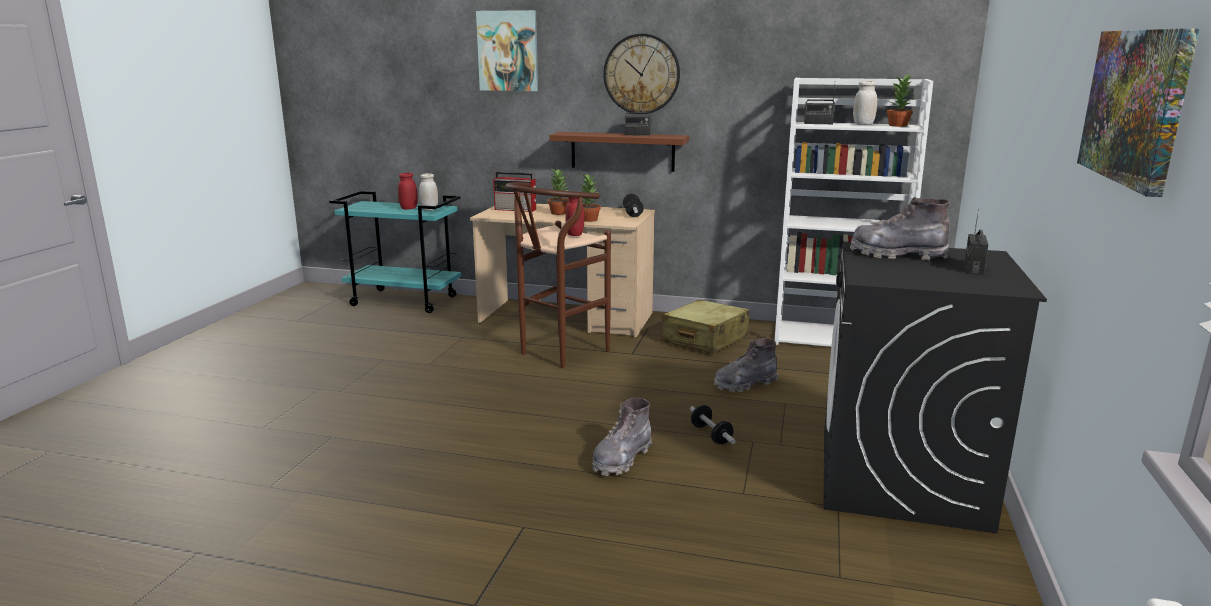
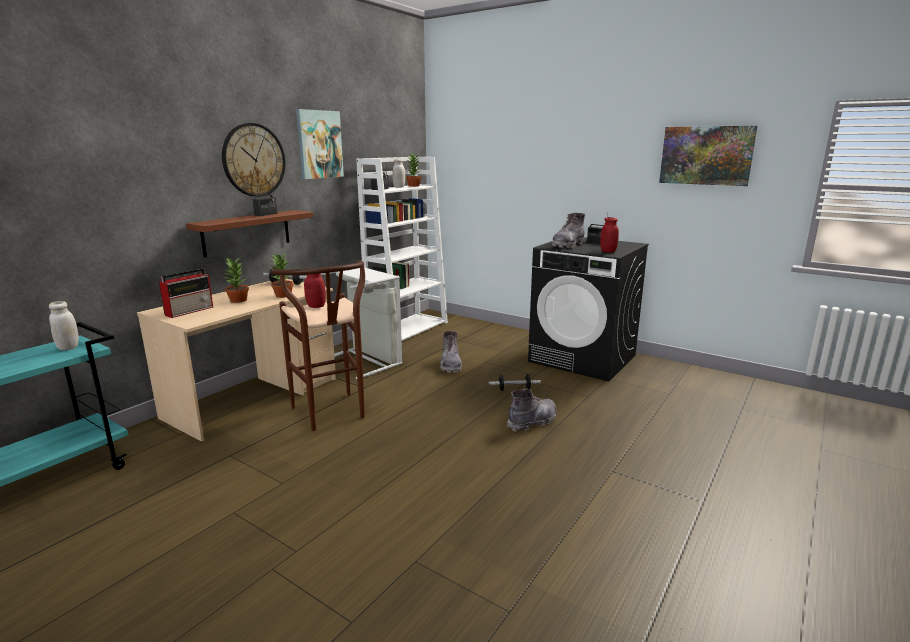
camera: 70 degrees left, 0 degrees up
red jar [398,173,418,210] -> red jar moved to [600,217,619,253]
picture [476,10,538,91] -> picture moved to [296,109,344,179]
grey boot [592,397,652,476] -> grey boot turned 90 degrees counterclockwise [507,389,557,432]
beige suitcase [661,299,750,354] -> grey laundry basket [320,268,402,380]

